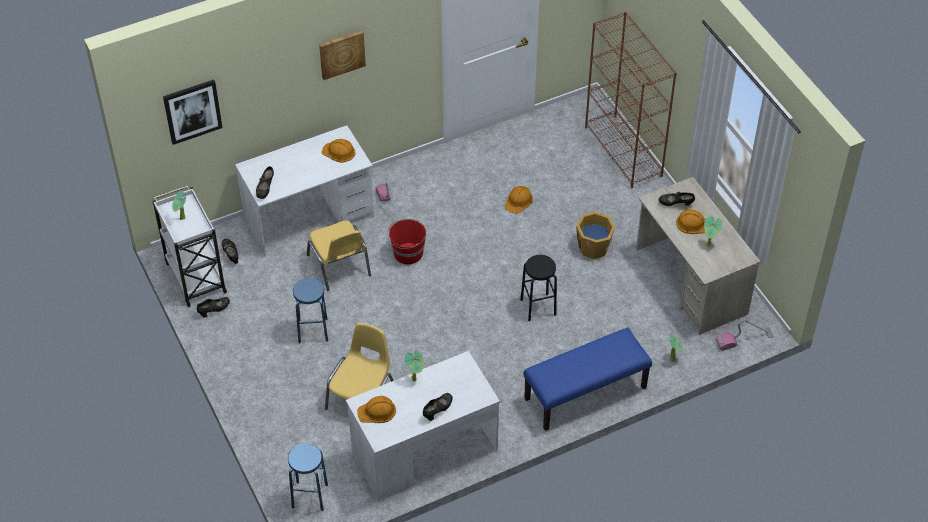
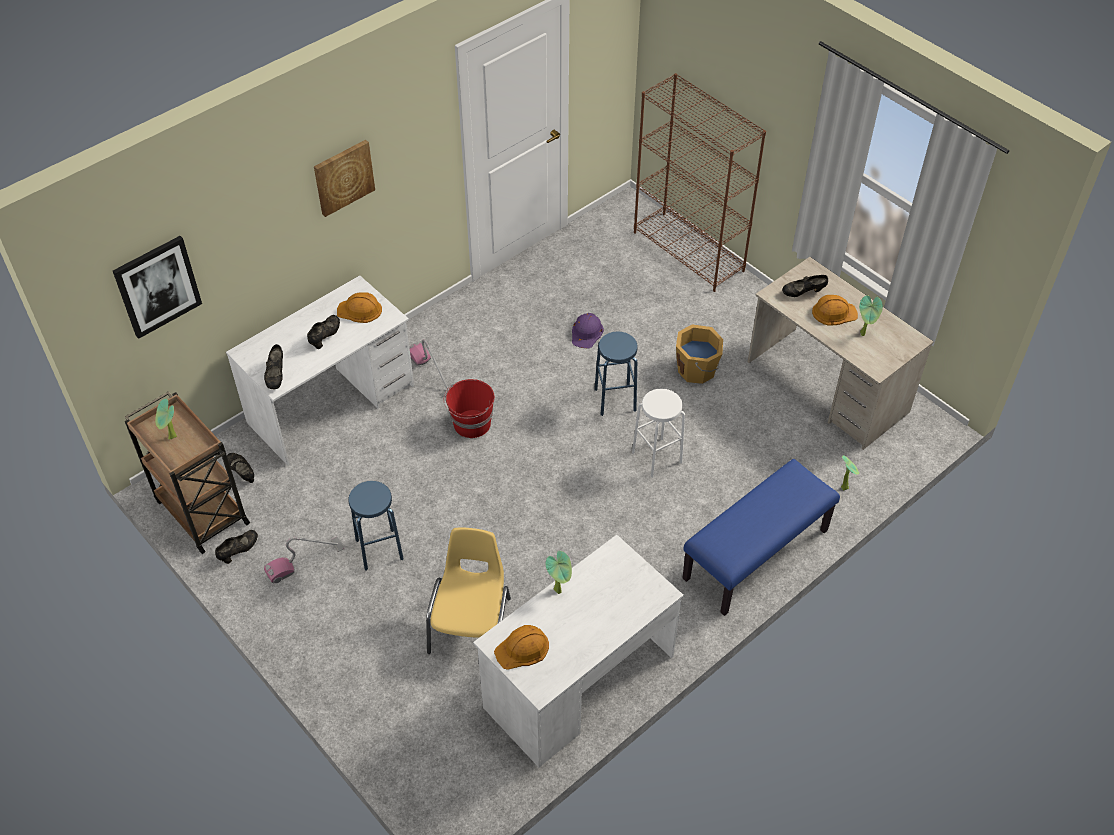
camera: 15 degrees left, 0 degrees up
white cart [153,185,227,307] -> brown cart [125,391,250,554]
blue stool [288,444,328,511] -> blue stool moved to [594,331,638,416]
yellow chair [307,220,371,291] -> none
black shoe [423,393,453,421] -> black shoe moved to [307,315,340,349]
orange hard hat [505,186,533,214] -> purple hard hat [572,313,604,349]
black stool [520,255,557,322] -> white stool [632,389,685,477]
vacuum cleaner [715,319,774,351] -> vacuum cleaner moved to [264,537,344,584]

